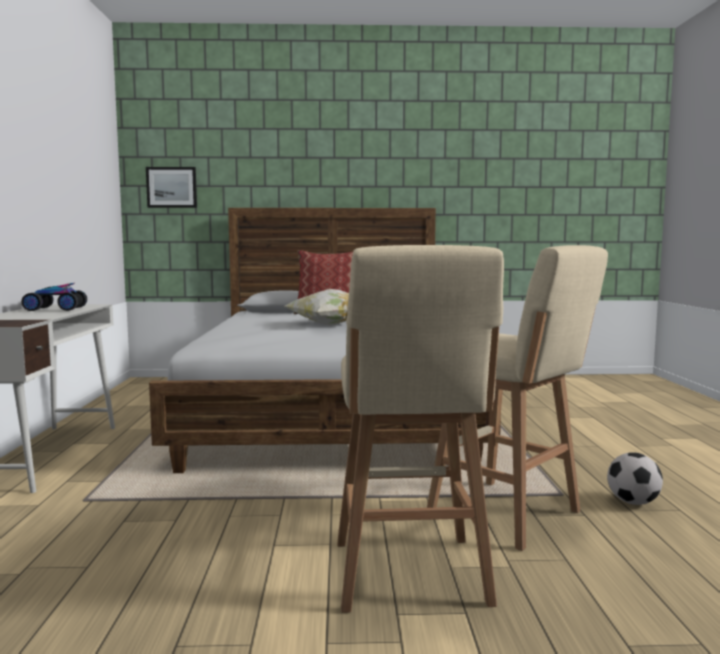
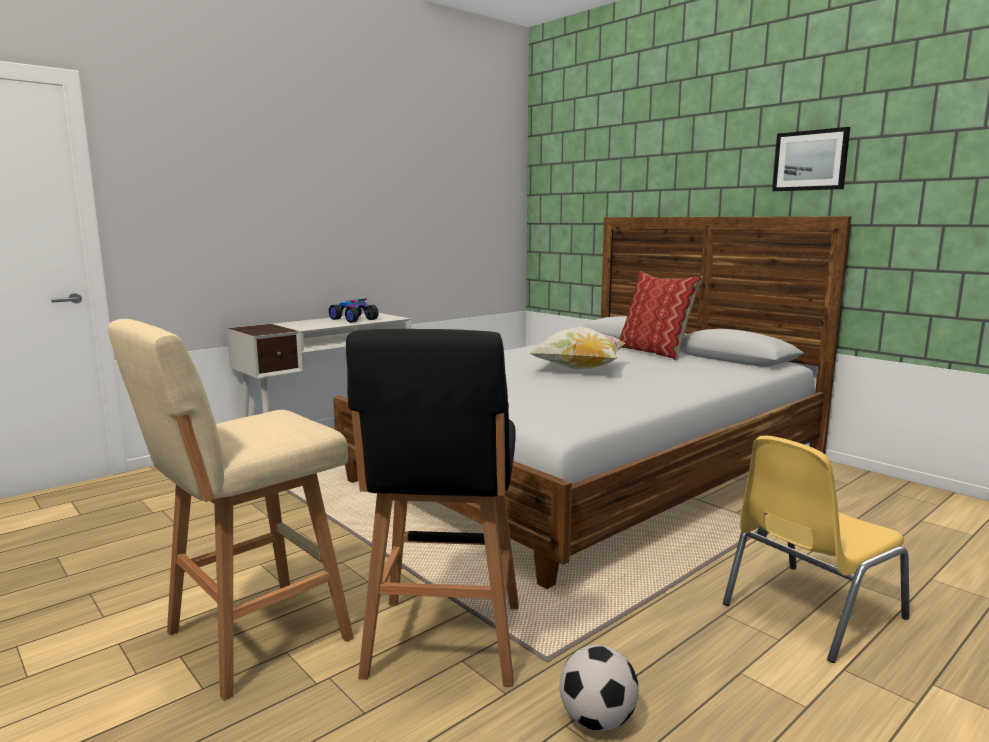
camera: 50 degrees right, 5 degrees up
picture [146,167,197,208] -> picture moved to [772,127,850,191]
beige stool [427,245,608,551] -> black stool [346,329,519,687]
none -> yellow chair [723,436,910,663]

